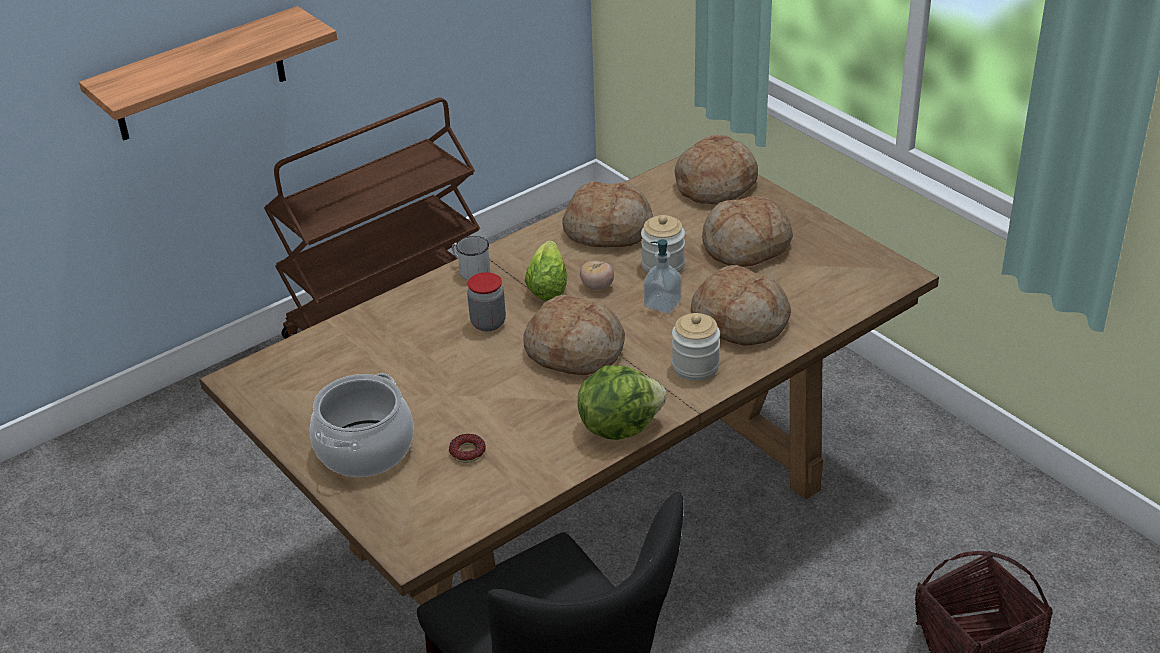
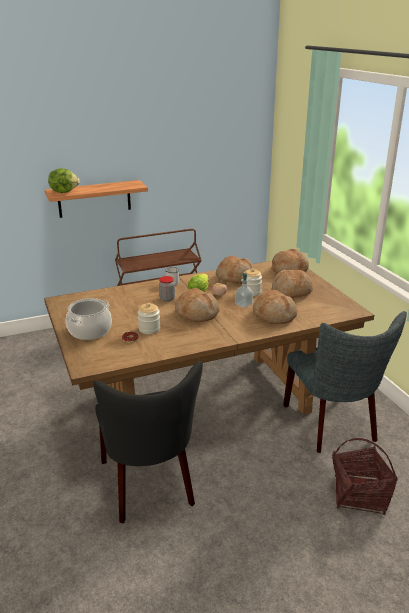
camera: 15 degrees right, 10 degrees down
lettuce [578,365,667,440] -> lettuce moved to [48,168,80,193]
jar [672,313,720,381] -> jar moved to [138,303,160,334]
none -> grey chair [283,311,407,453]

